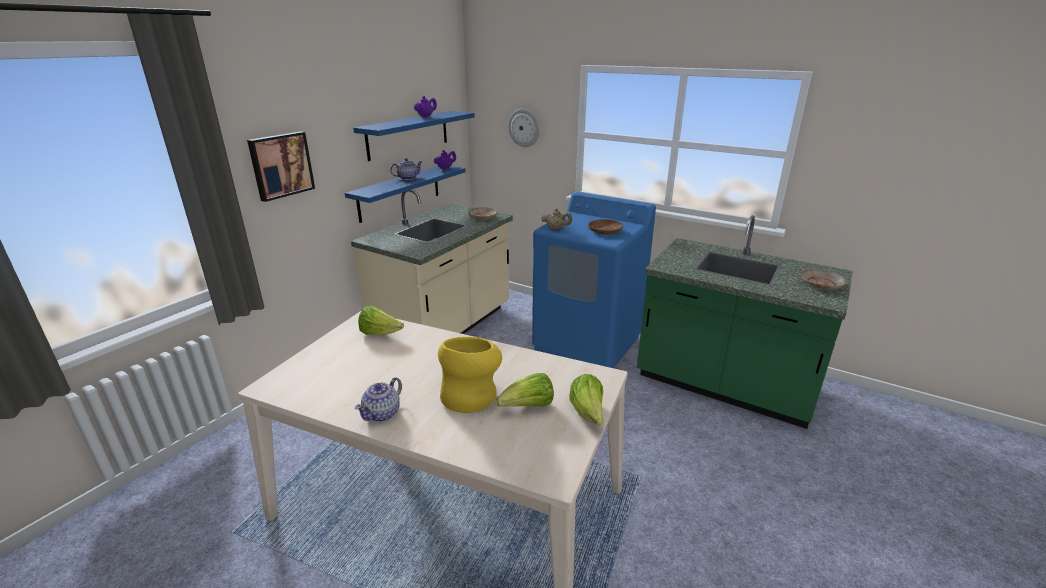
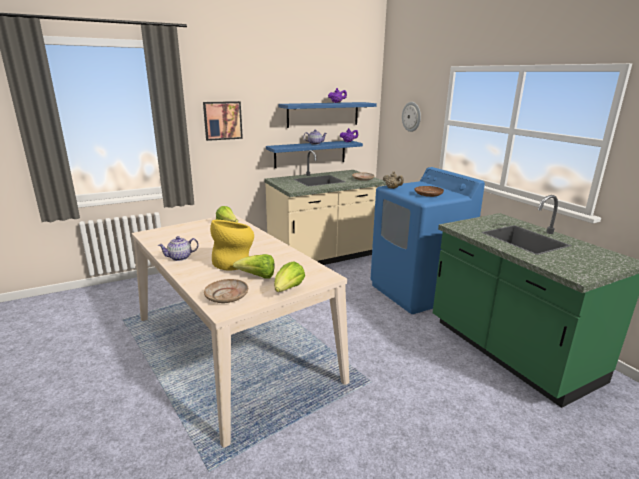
camera: 30 degrees right, 5 degrees down
beige plate [801,269,846,290] -> beige plate moved to [204,279,248,303]

